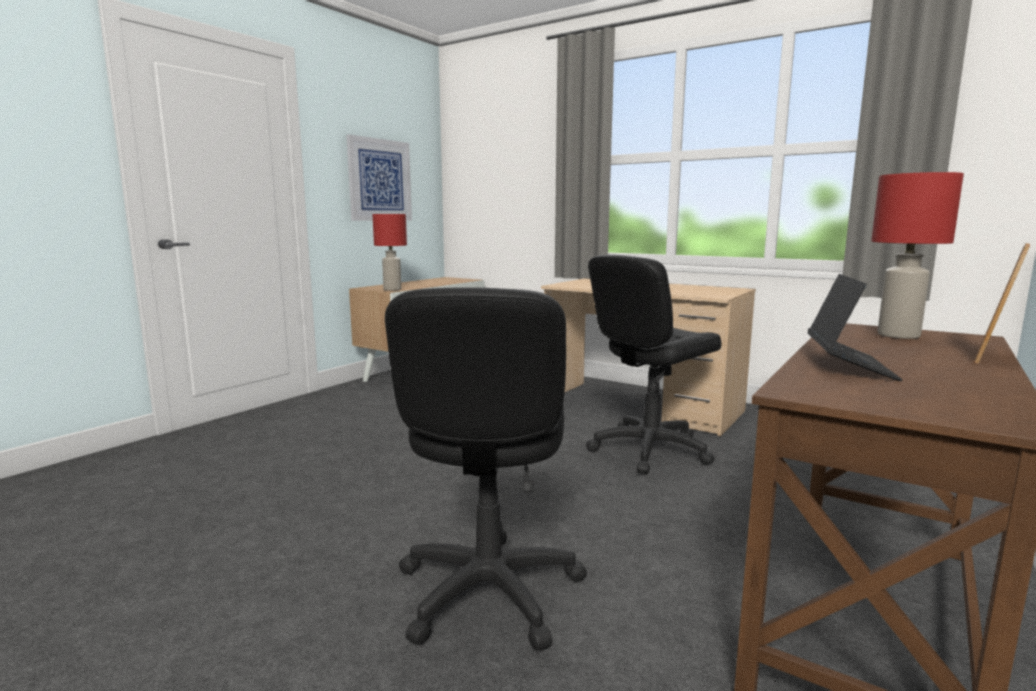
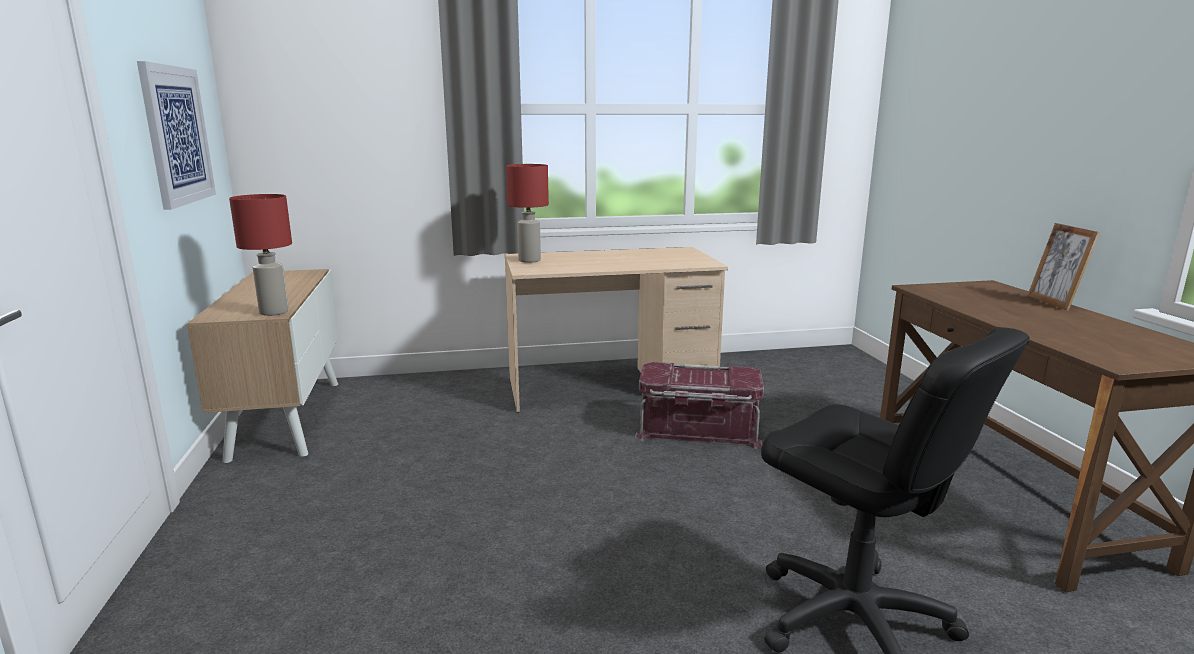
camera: 45 degrees left, 5 degrees up
black office chair [586,255,722,474] -> red storage box [635,362,764,449]
laptop [807,274,903,381] -> none
red table lamp [871,172,964,339] -> red table lamp moved to [506,164,549,263]

